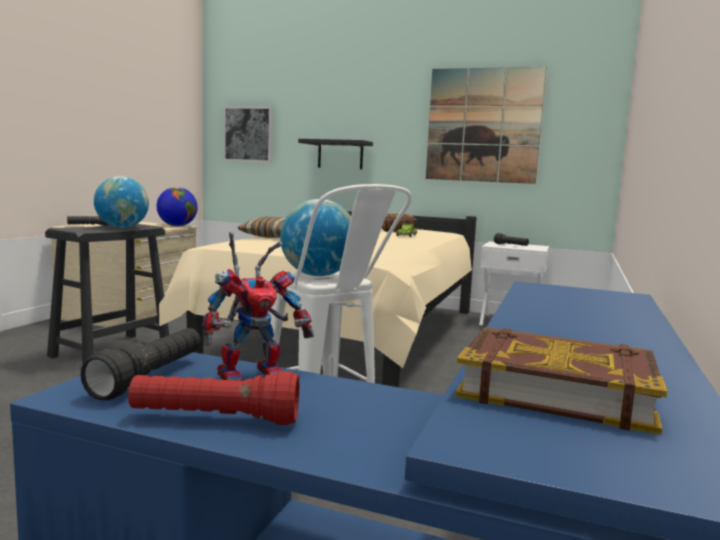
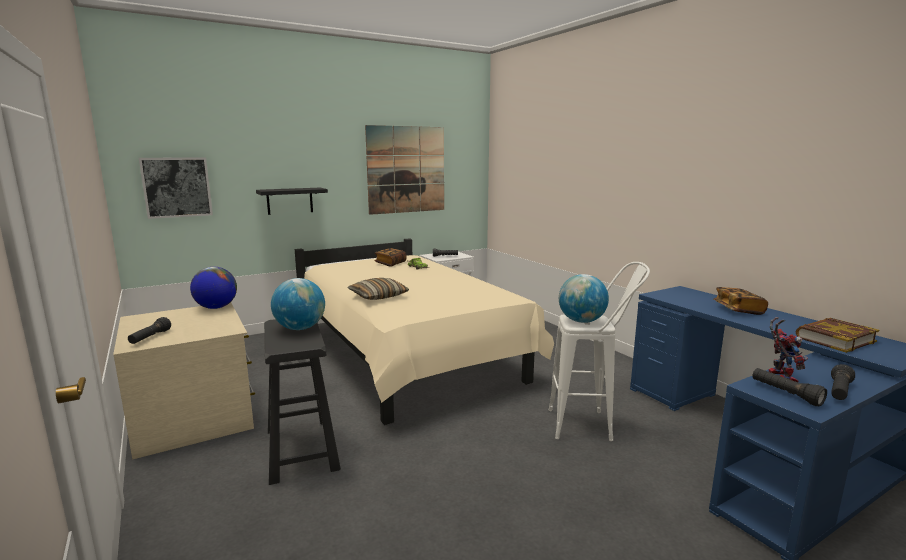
camera: 50 degrees left, 5 degrees up
red flashlight [128,371,299,425] -> black flashlight [831,364,855,400]
none -> book [714,287,768,315]

